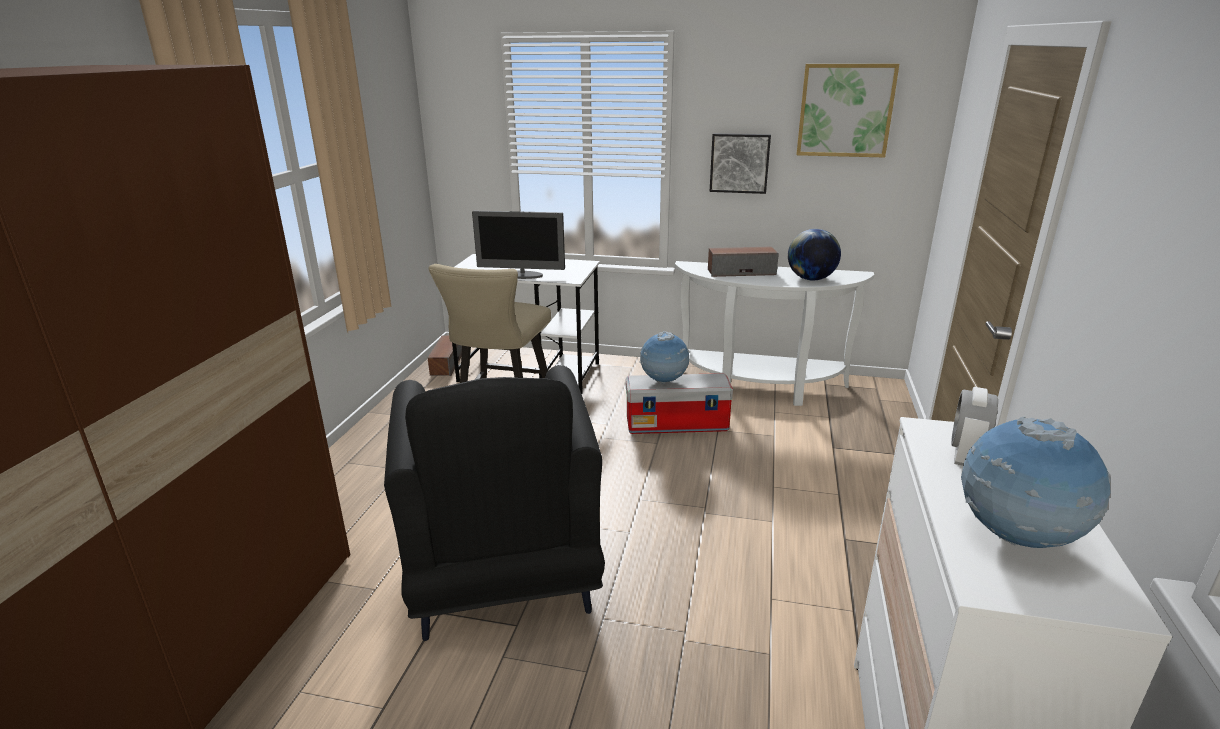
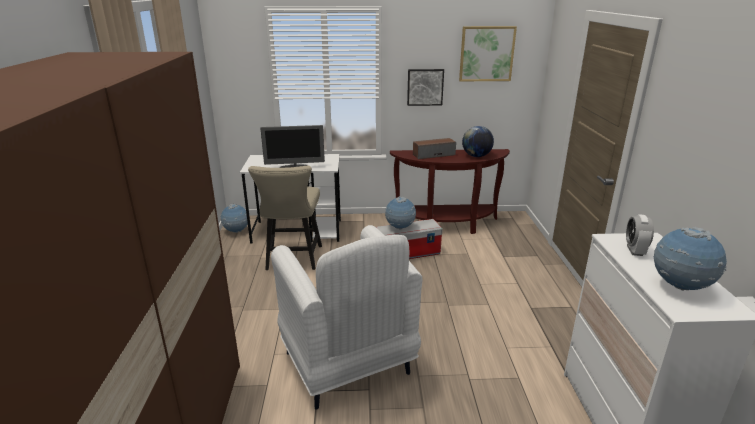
camera: 15 degrees left, 0 degrees up
black armchair [384,365,605,641] -> white armchair [271,225,423,410]
speaker [428,335,462,376] -> globe [221,204,248,233]
white console table [675,261,874,406] -> brown console table [390,149,510,234]

